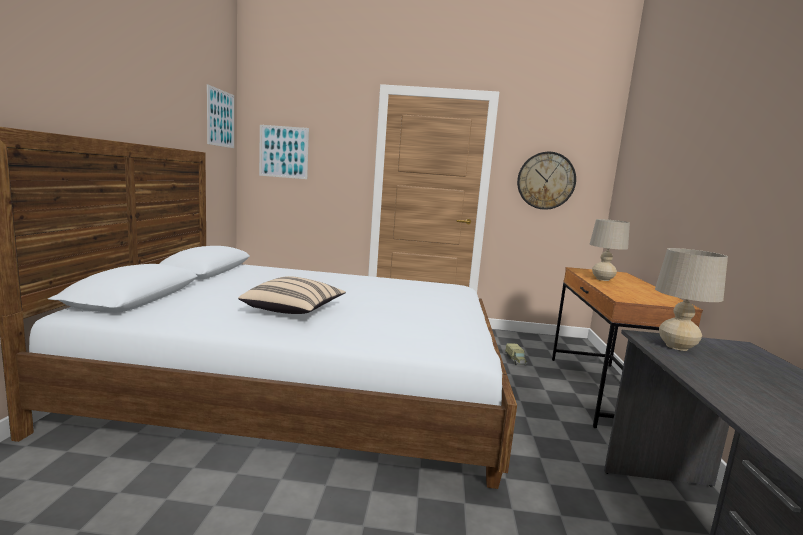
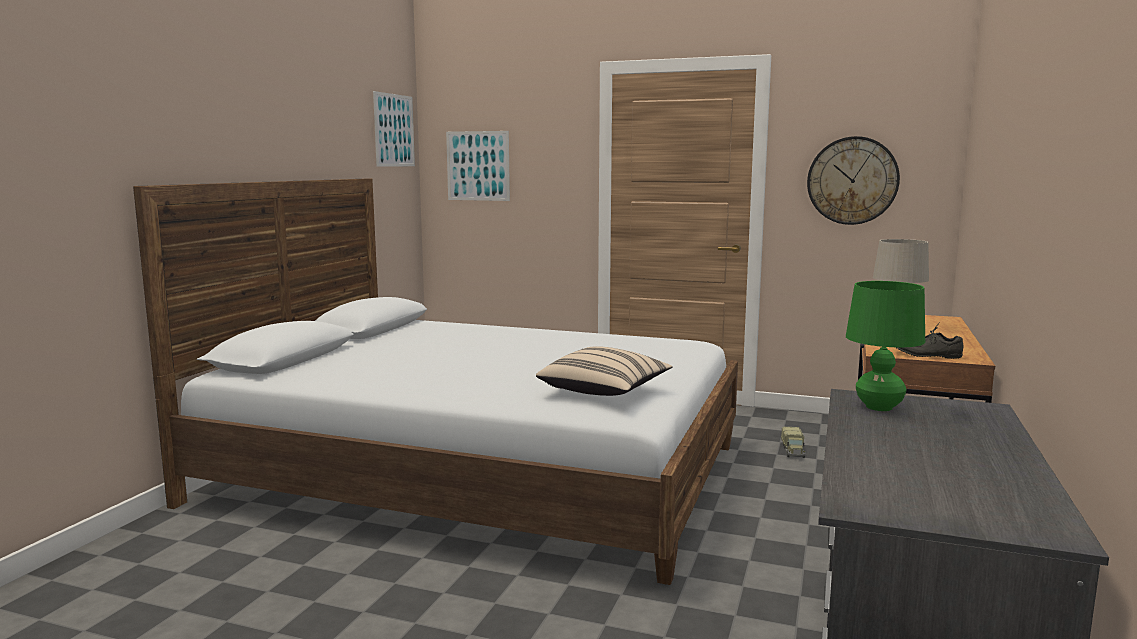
camera: 15 degrees right, 0 degrees up
beige pillow [238,276,346,314] -> beige pillow moved to [536,346,673,396]
beige table lamp [655,248,728,351] -> green table lamp [846,281,925,411]
none -> grey shoe [896,322,964,359]

